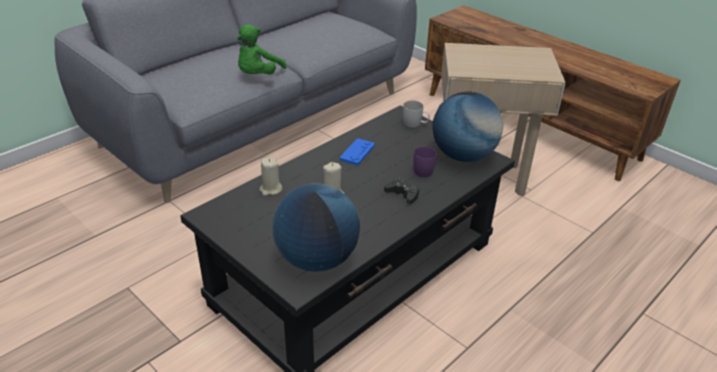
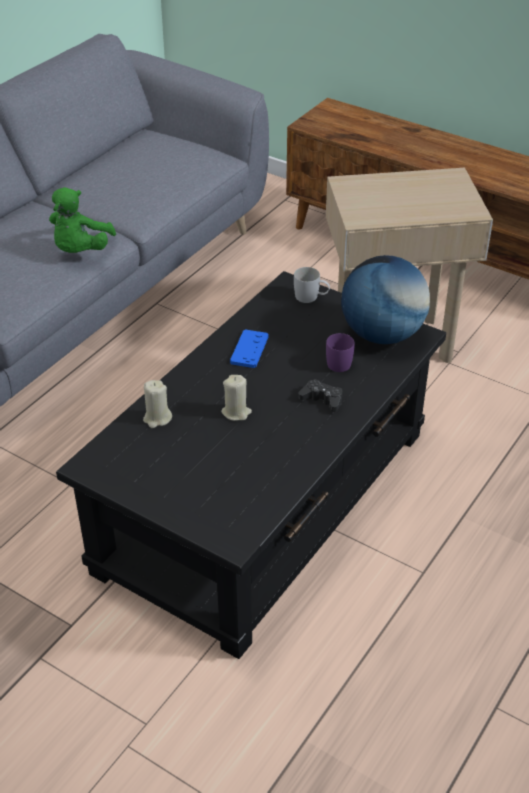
camera: 10 degrees left, 5 degrees up
globe [272,183,360,272] -> none

